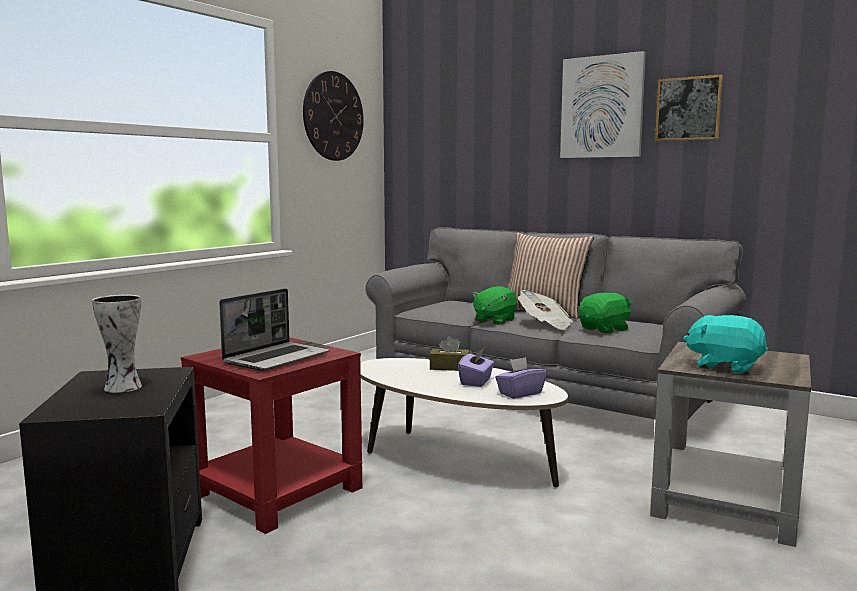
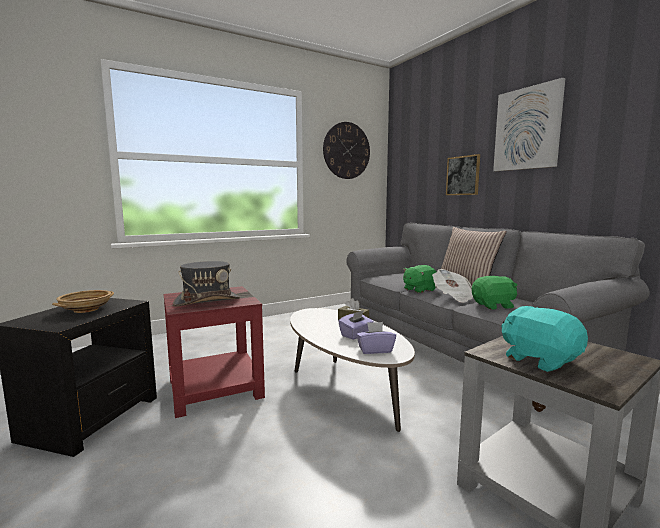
camera: 25 degrees right, 0 degrees up
vase [92,295,142,393] -> beige bowl [52,290,114,313]
laptop [219,288,330,371] -> grey hat [173,261,240,307]
picture [655,75,723,141] -> picture moved to [446,154,480,195]

